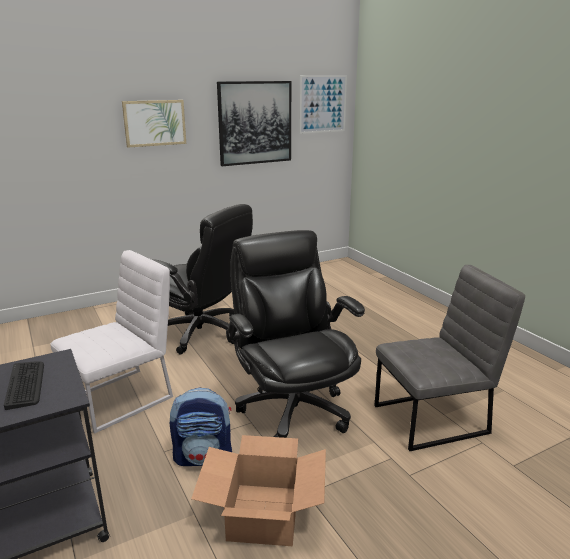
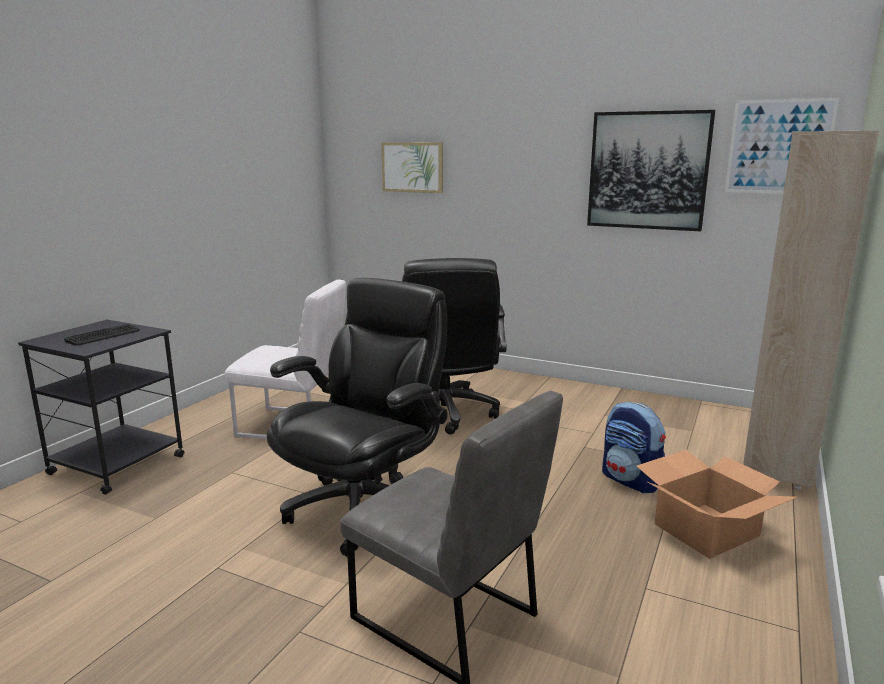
camera: 55 degrees right, 5 degrees down
picture [122,100,186,148] -> picture moved to [381,142,443,193]
backpack [170,388,232,466] -> backpack moved to [602,402,666,493]
cardboard box [191,435,326,546] -> cardboard box moved to [636,450,797,559]
none -> beige bookcase [743,131,879,490]

